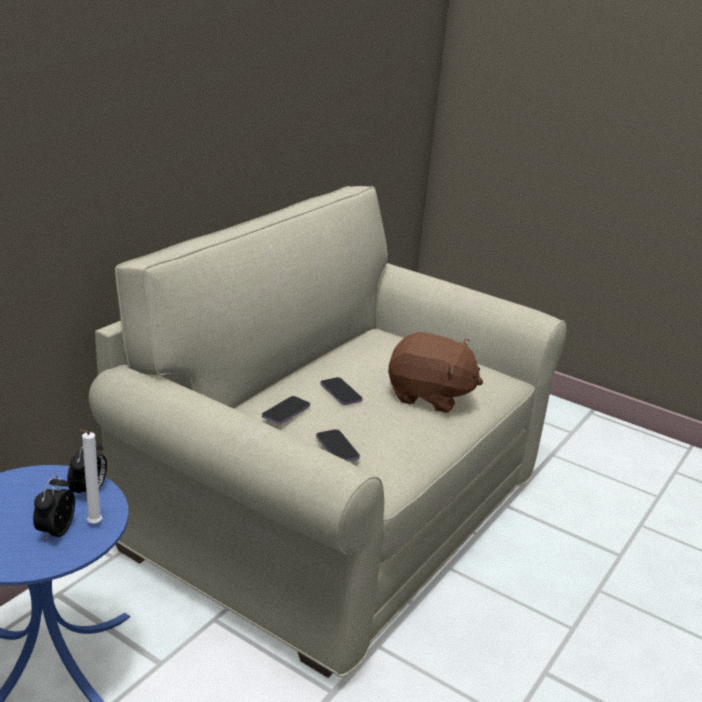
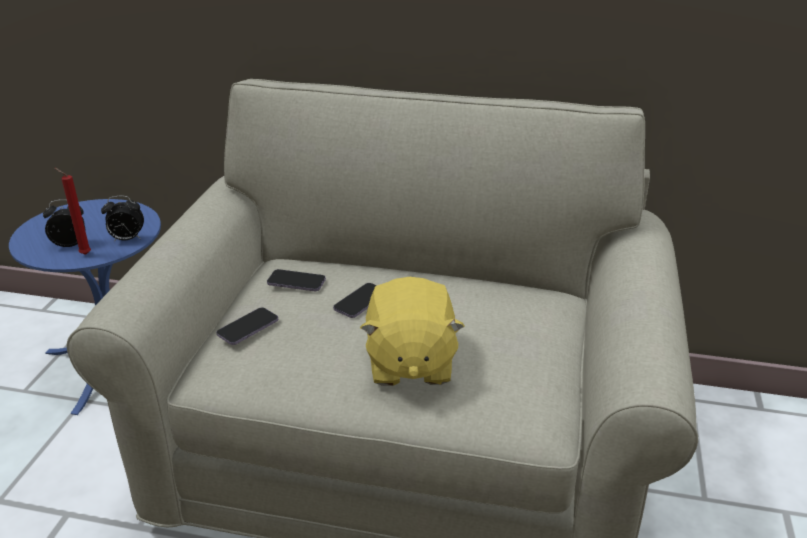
camera: 70 degrees right, 5 degrees up
white candle [79,430,102,524] -> red candle [54,168,91,255]
brown plush toy [388,332,483,413] -> yellow plush toy [360,277,465,386]

